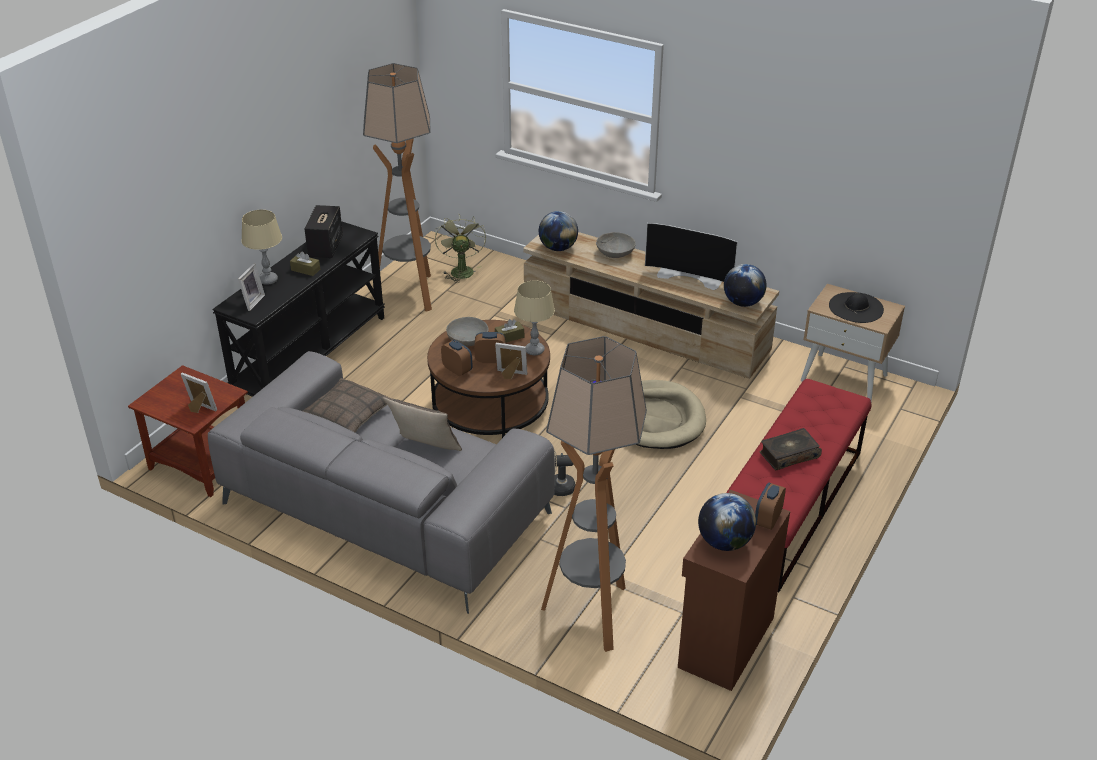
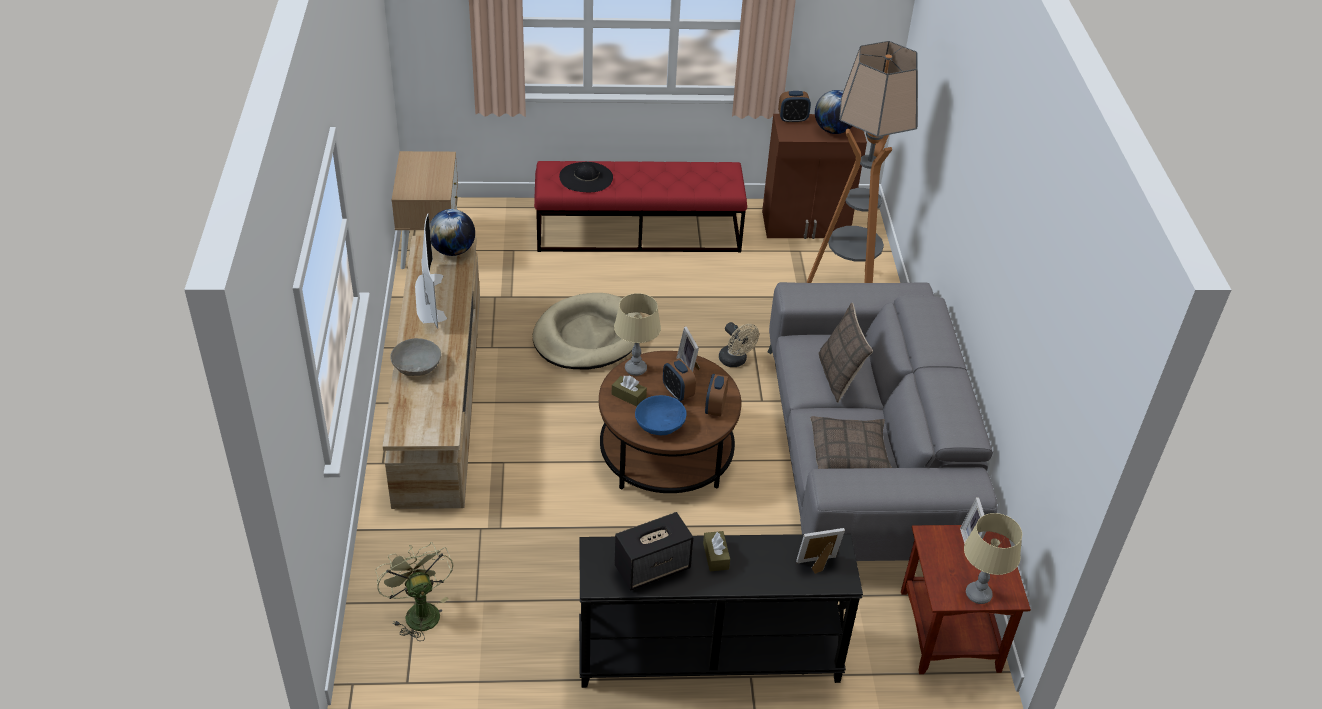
camera: 125 degrees left, 5 degrees up
beige table lamp [241,210,282,285] -> beige table lamp moved to [964,513,1022,604]
floor lamp [363,63,432,312] -> none
green fan [435,215,486,283] -> green fan turned 105 degrees clockwise [375,542,453,641]
grey bowl [446,317,489,346] -> blue bowl [635,395,687,435]
globe [539,211,578,251] -> none
book [759,428,822,470] -> none
black hat [829,292,884,323] -> black hat moved to [559,162,613,192]

